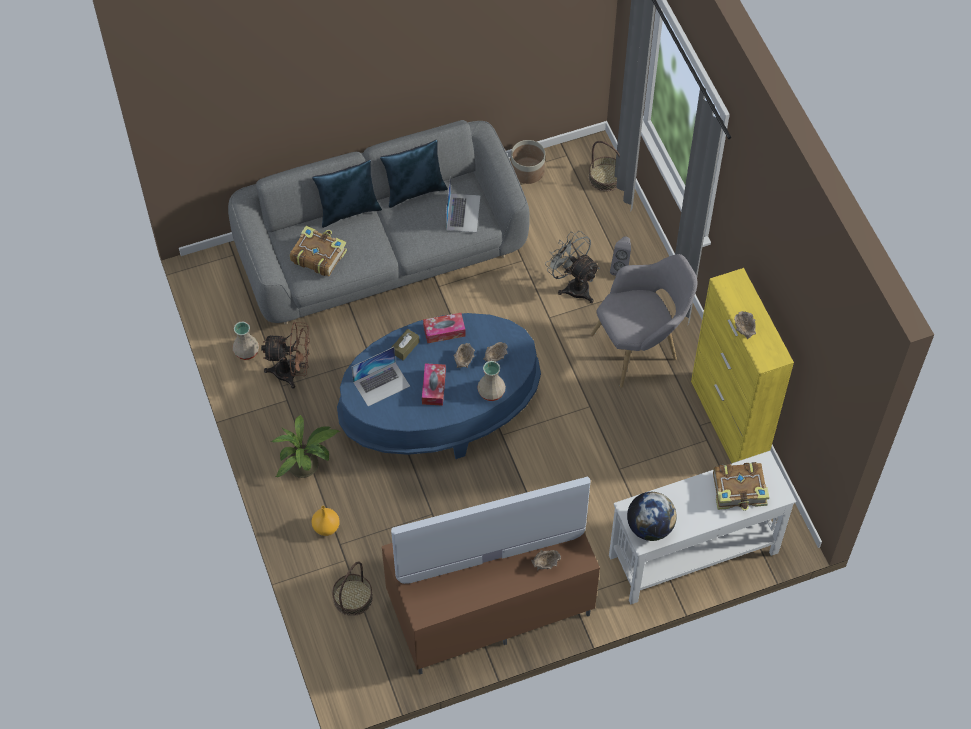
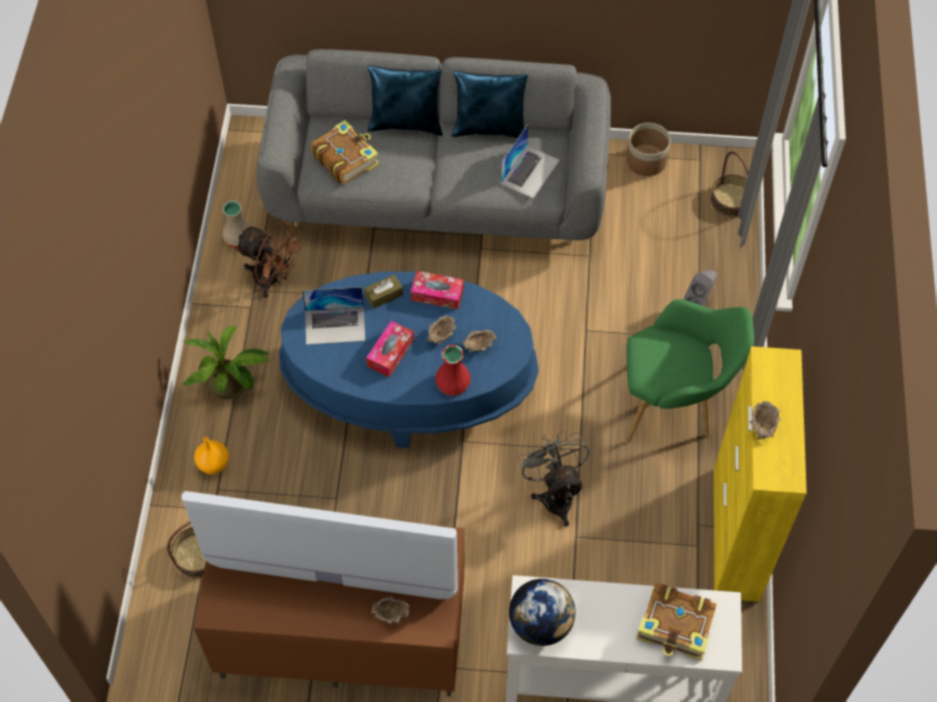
camera: 25 degrees right, 0 degrees up
beige vase [477,361,506,401] -> red vase [435,345,471,396]
grey fan [545,231,600,303] -> grey fan moved to [518,430,589,527]
grey armchair [591,254,698,388] -> green armchair [623,299,754,443]

